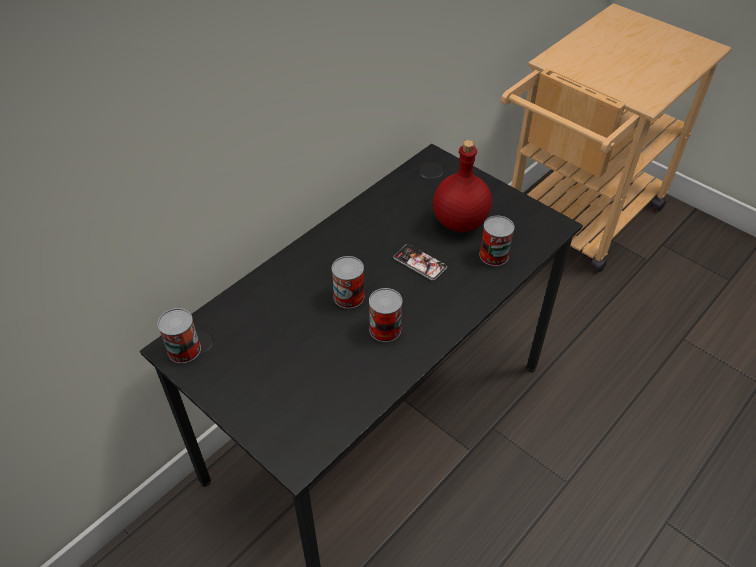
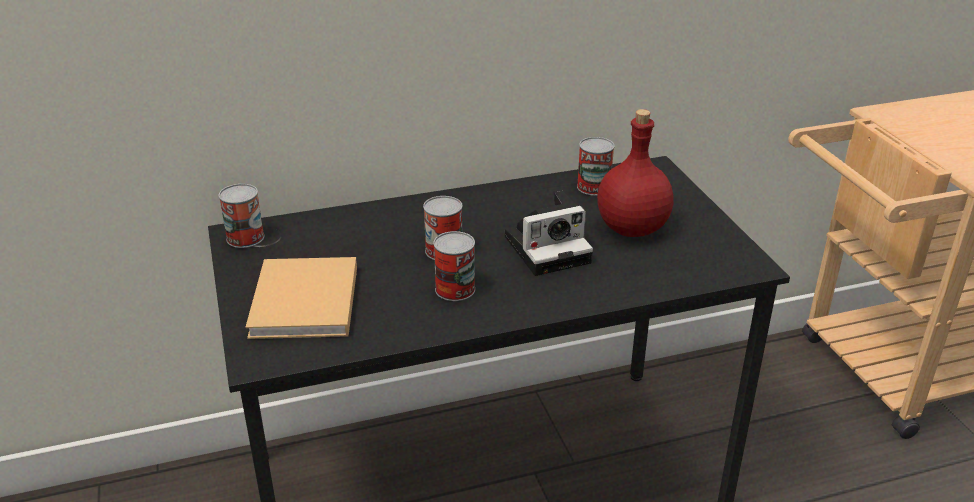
camera: 30 degrees right, 15 degrees down
phone [393,244,447,281] -> camera [505,191,593,276]
can [479,216,514,266] -> can moved to [577,137,615,196]
none -> beige book [245,257,357,339]

